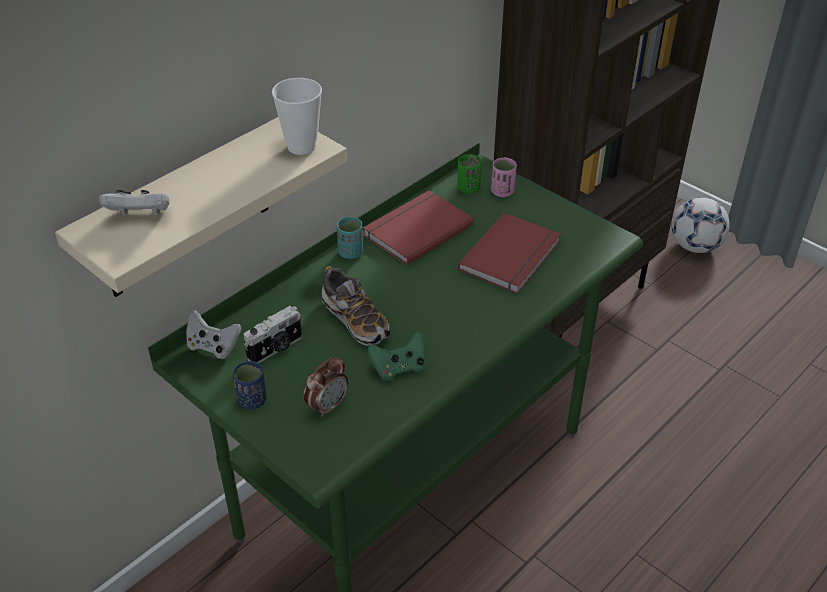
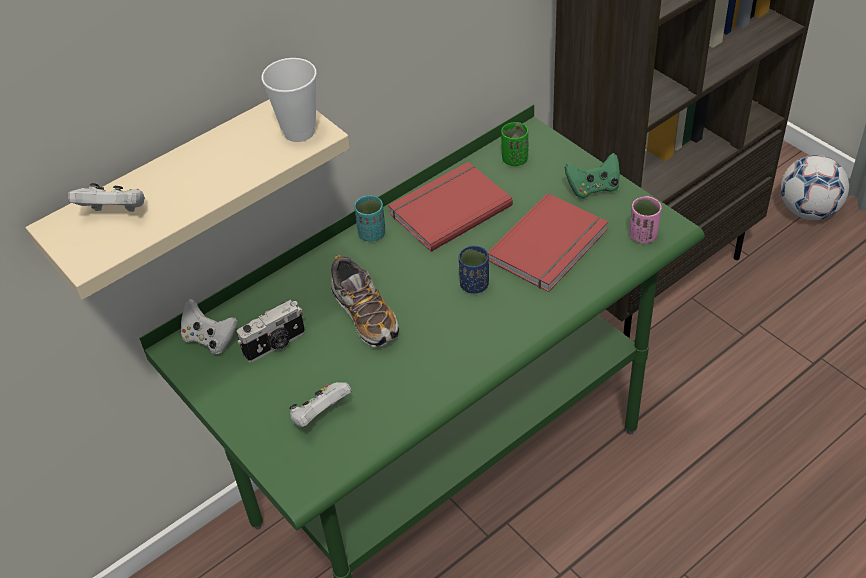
camera: 10 degrees right, 5 degrees up
blue cup [233,361,267,409] -> blue cup moved to [459,246,489,294]
alarm clock [304,357,348,418] -> white game controller [289,382,352,427]
green game controller [368,331,426,381] -> green game controller moved to [565,153,620,199]
pink cup [491,157,517,197] -> pink cup moved to [629,196,661,243]

